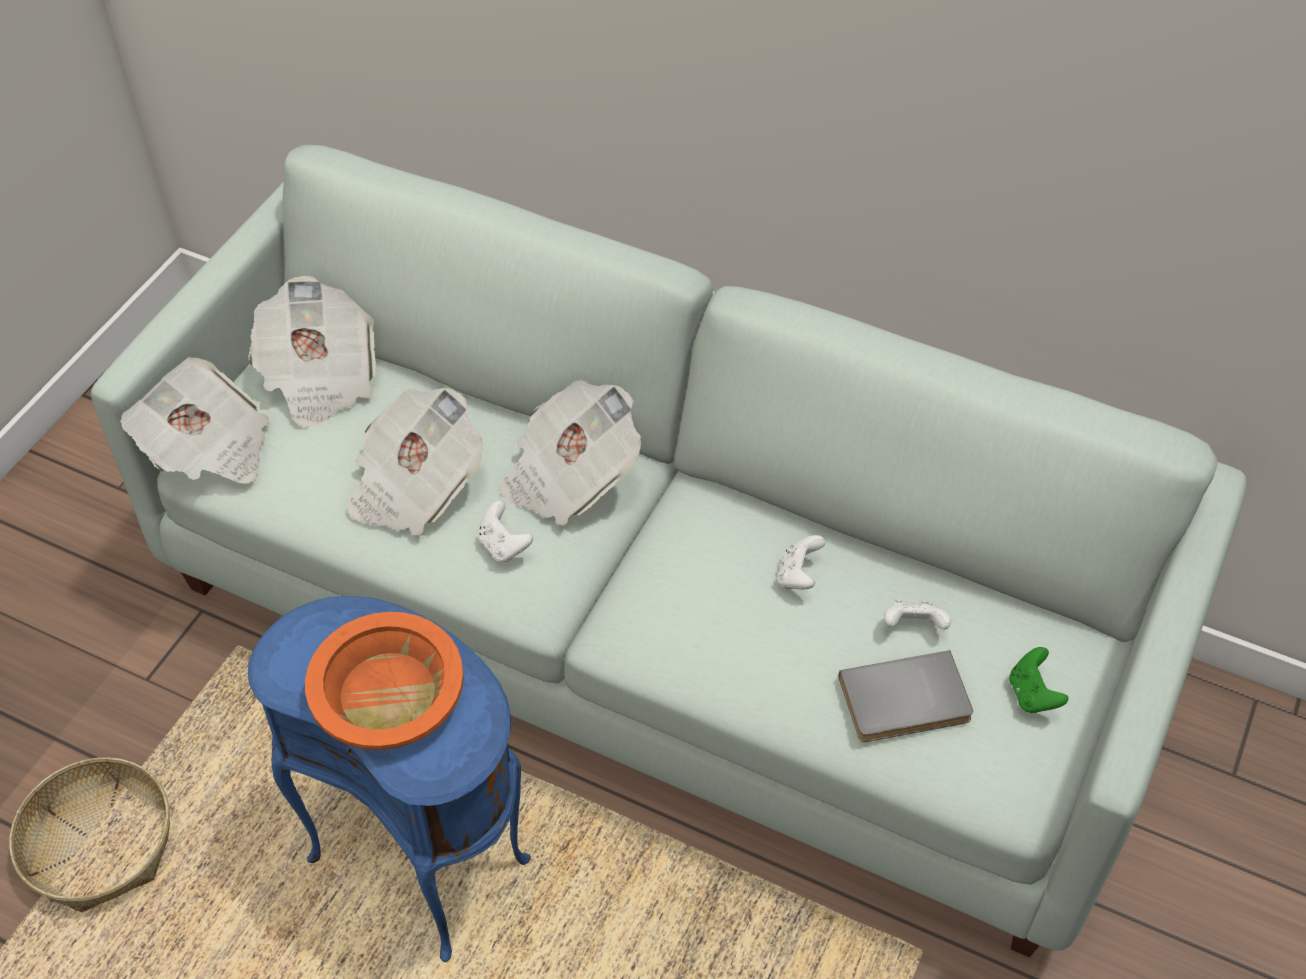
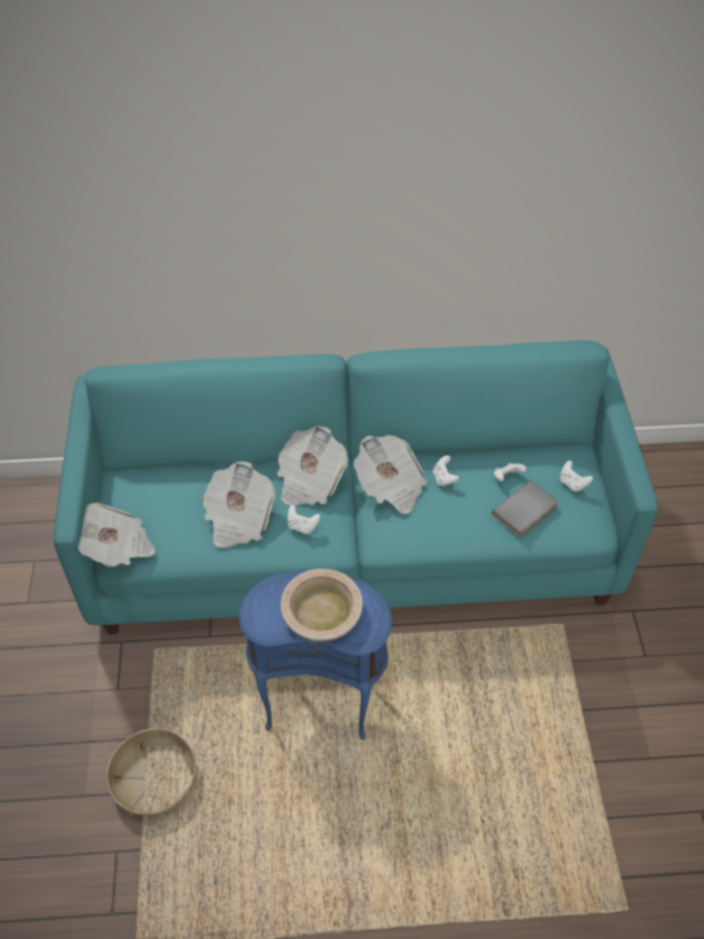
camera: 30 degrees left, 0 degrees up
white sofa [91,145,1247,958] -> turquoise sofa [54,340,658,634]
newspaper [248,276,376,428] -> newspaper moved to [354,435,427,514]
orange bowl [305,612,464,750] -> beige bowl [281,568,363,642]
green game controller [1009,647,1068,713] -> white game controller [560,461,593,492]

